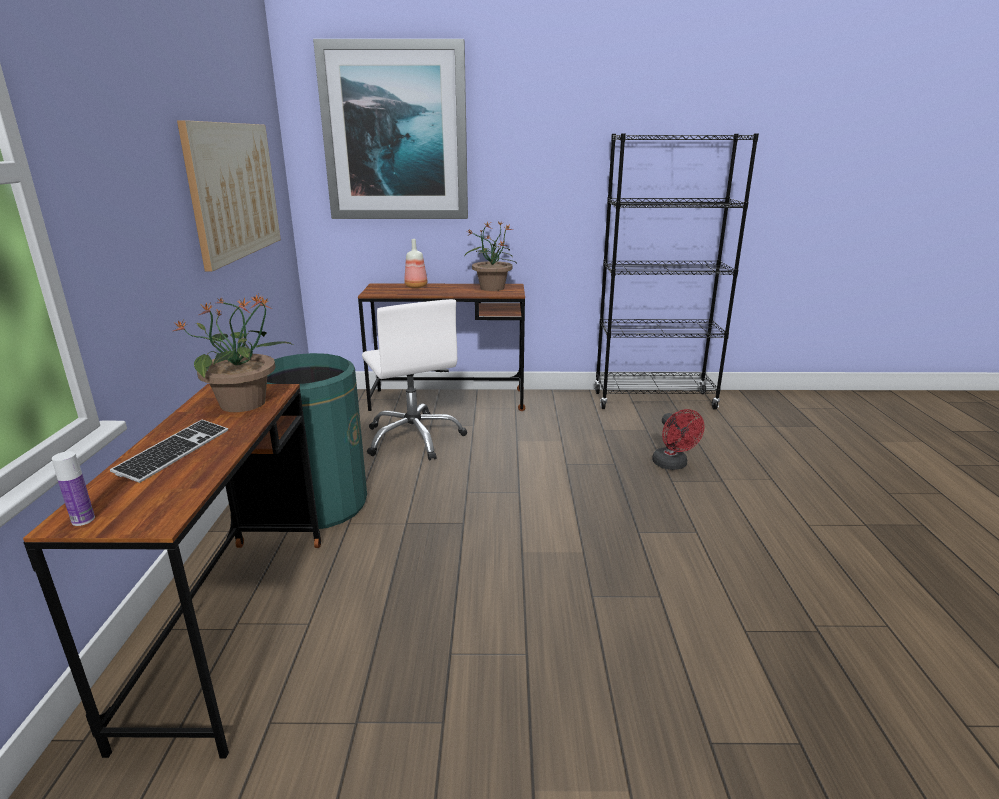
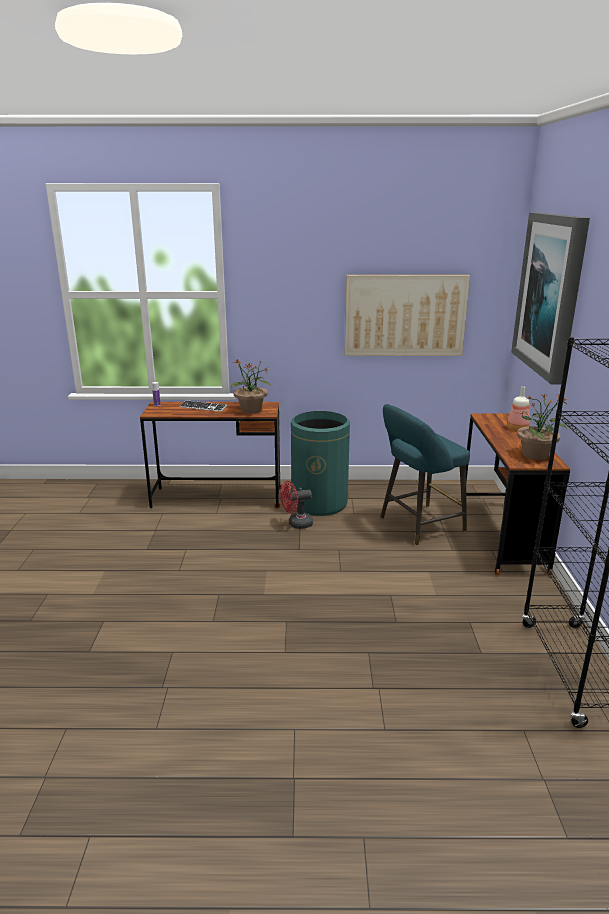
camera: 90 degrees right, 0 degrees up
white office chair [362,299,467,461] -> turquoise stool [381,404,470,545]
red fan [652,409,704,470] -> red fan moved to [281,481,313,529]

